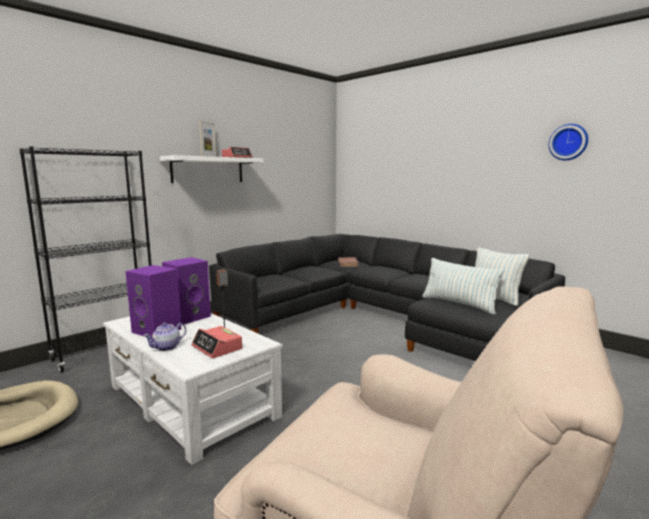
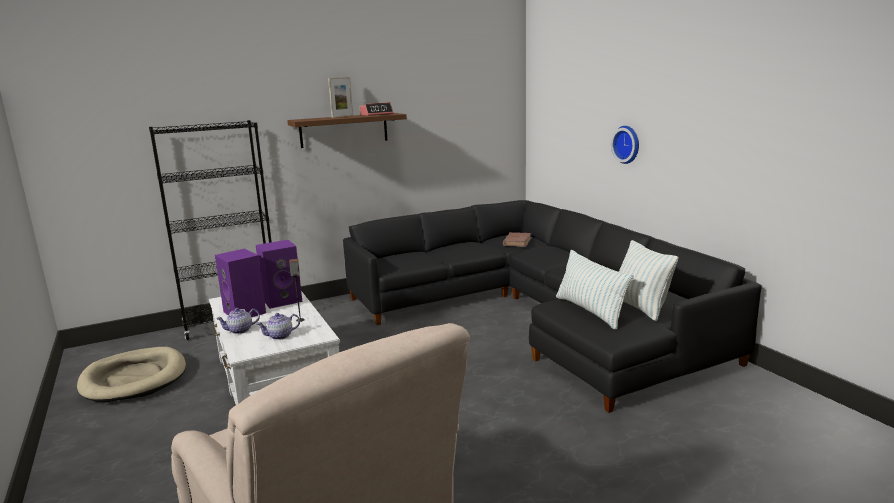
camera: 20 degrees right, 5 degrees up
white shelf [160,155,263,183] -> brown shelf [287,113,407,148]
alarm clock [192,326,242,358] -> teapot [256,313,300,340]
wall clock [549,124,588,161] -> wall clock moved to [611,126,639,164]

